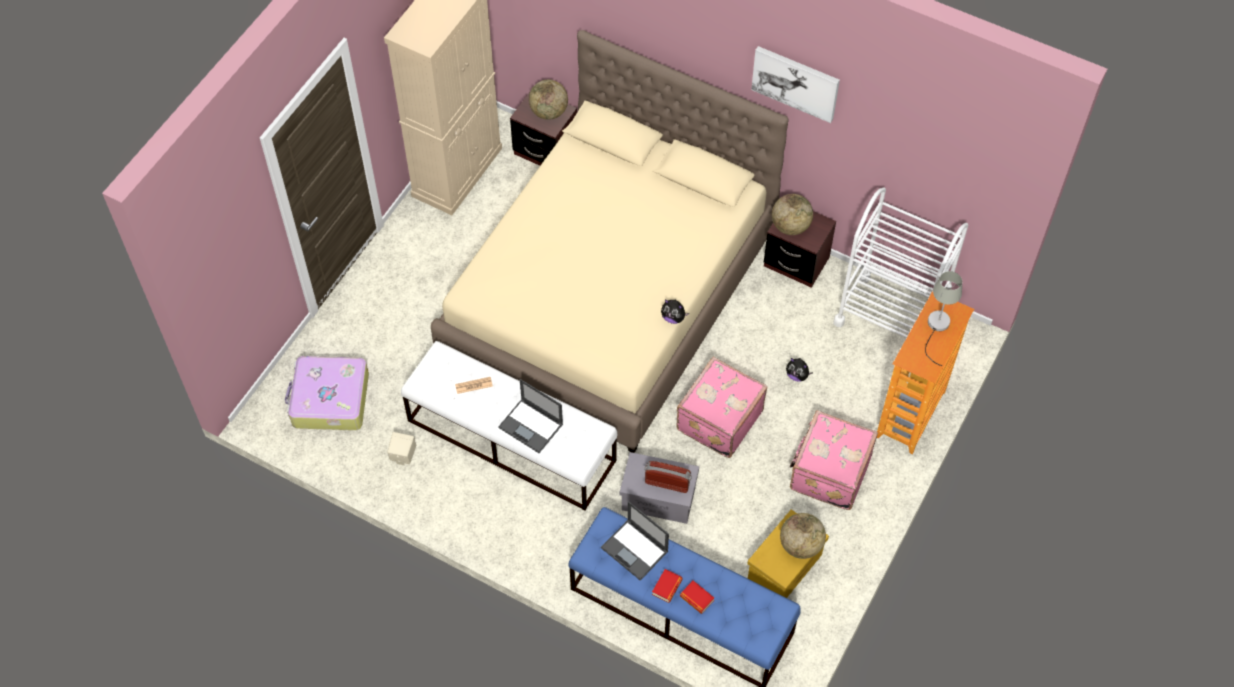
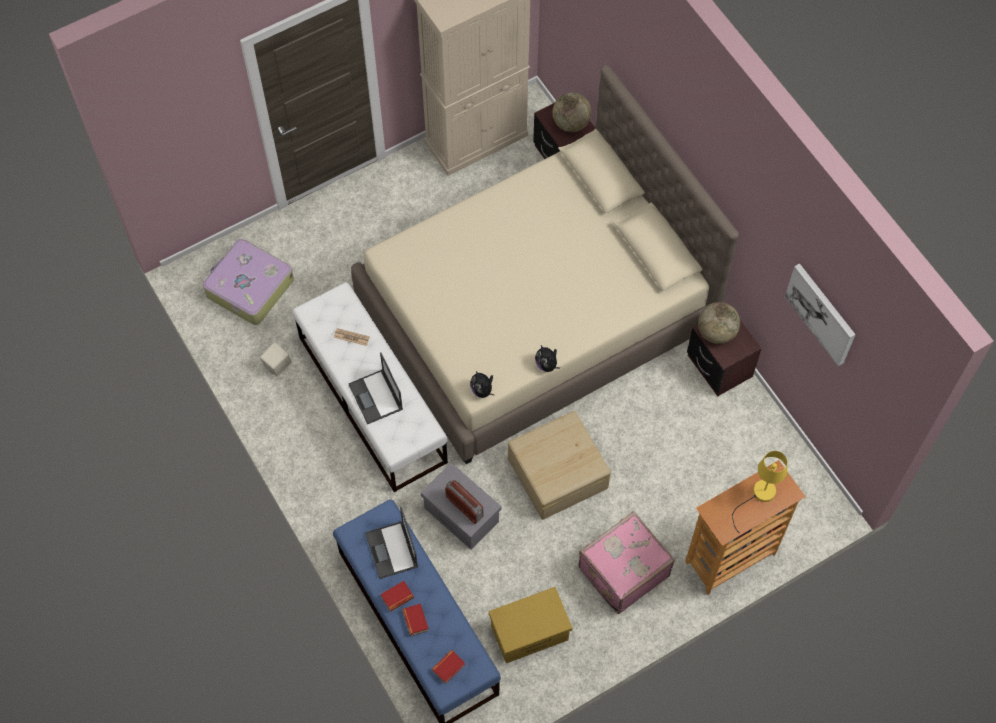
camera: 30 degrees right, 5 degrees up
pink suitcase [676,357,768,458] -> beige storage box [508,411,611,520]
picture [751,46,840,123] -> picture moved to [785,263,856,366]
globe [780,513,826,559] -> none
plush toy [786,358,813,381] -> plush toy moved to [470,371,495,398]
white cart [833,188,968,338] -> none
grey table lamp [925,271,962,366] -> yellow table lamp [732,451,787,534]
none -> book [432,650,465,684]

